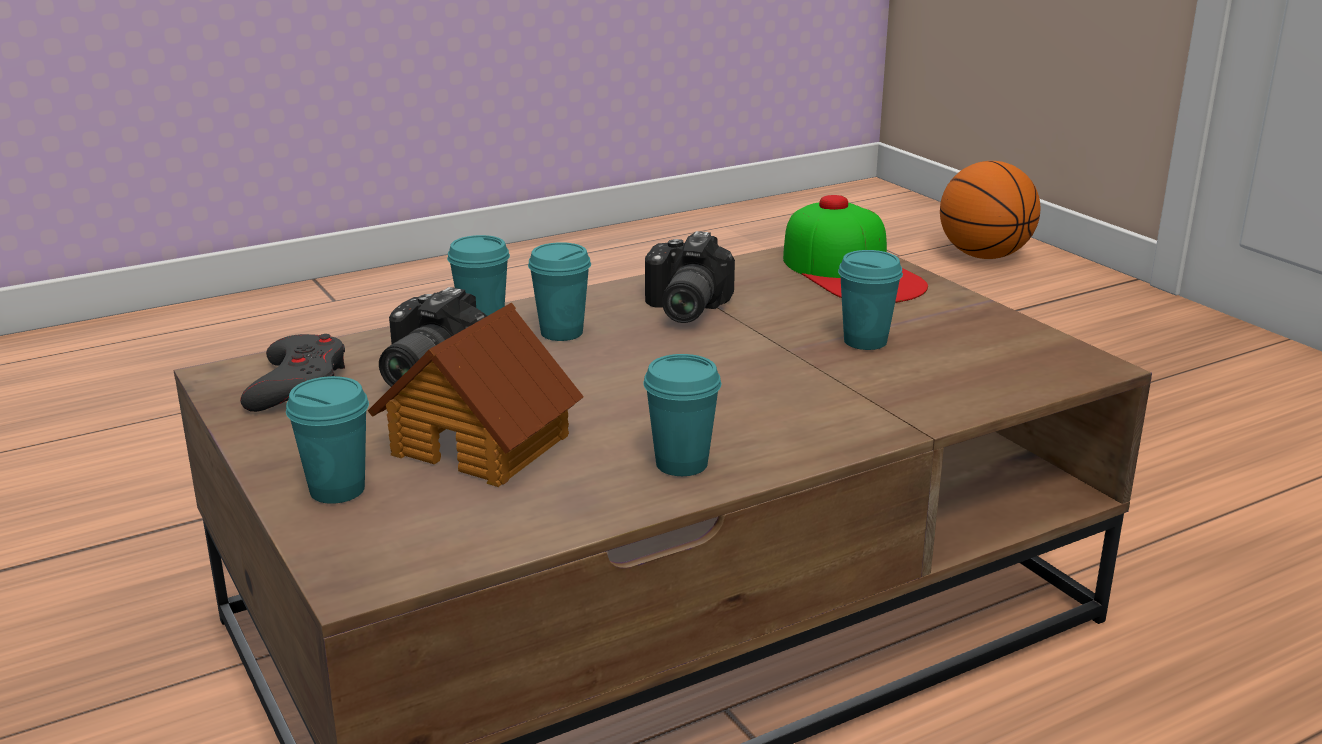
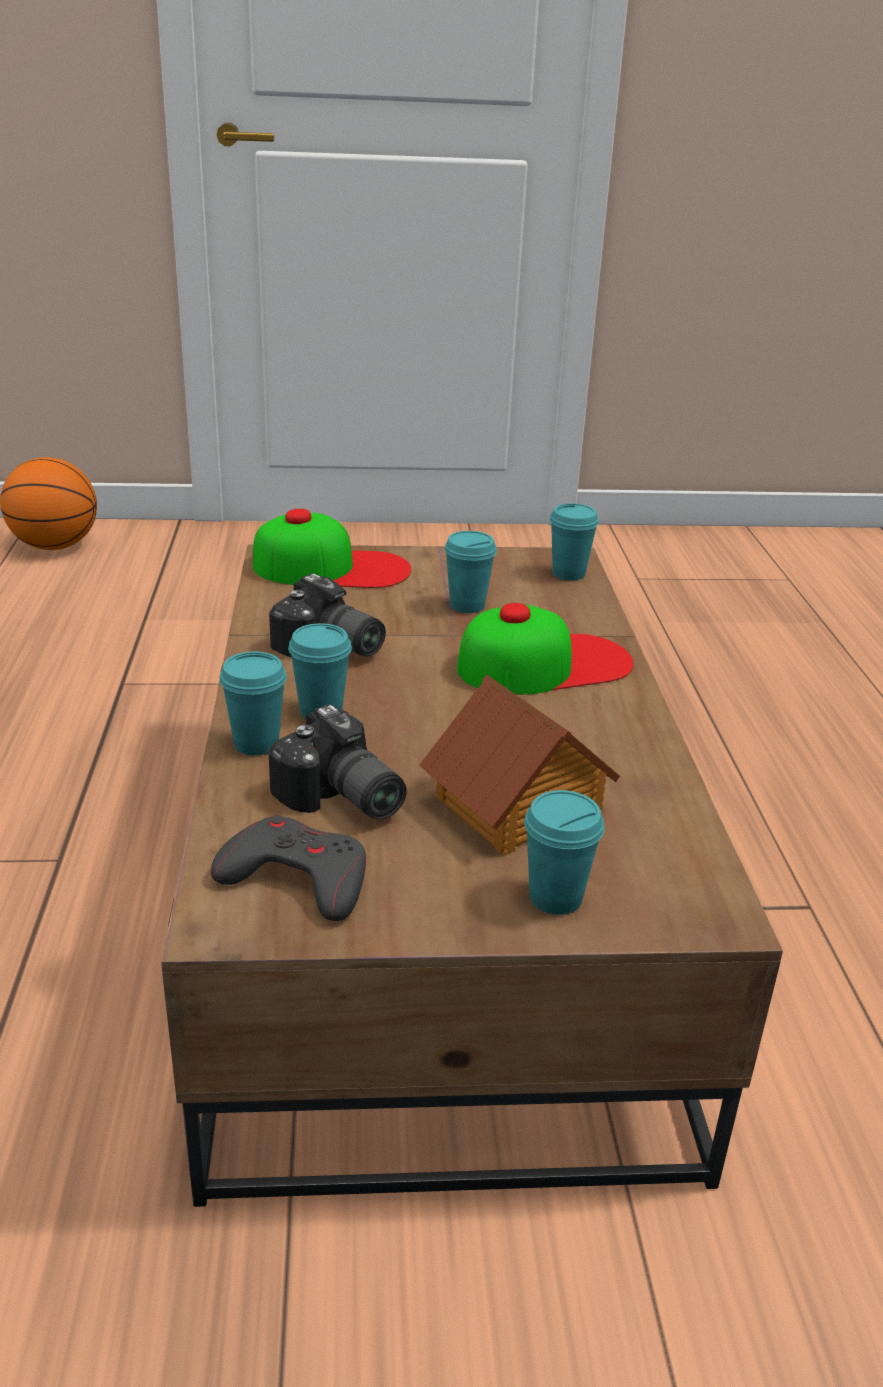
camera: 65 degrees left, 5 degrees up
turquoise cup [643,354,721,476] -> turquoise cup moved to [550,503,599,581]
none -> cap [457,603,634,695]

